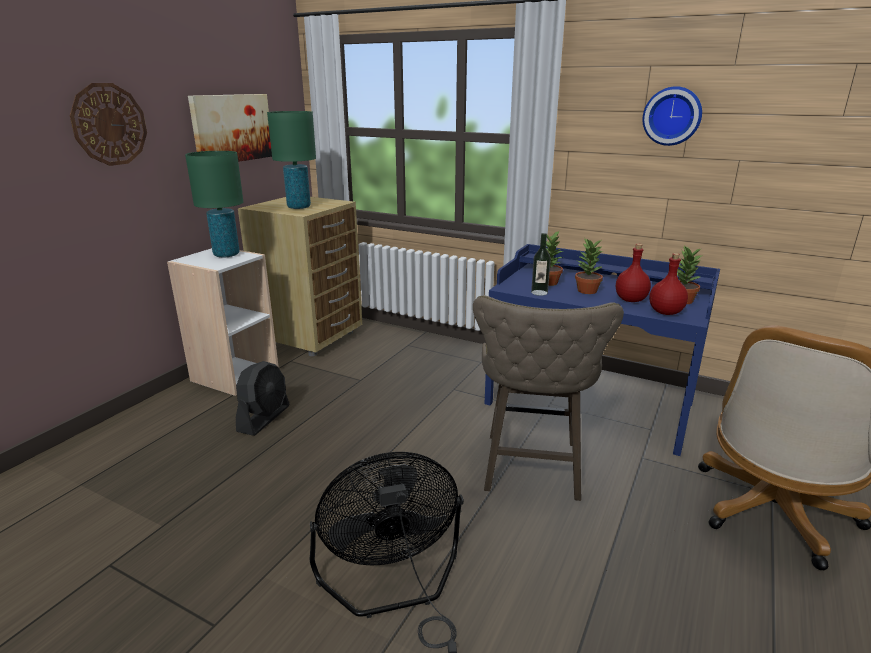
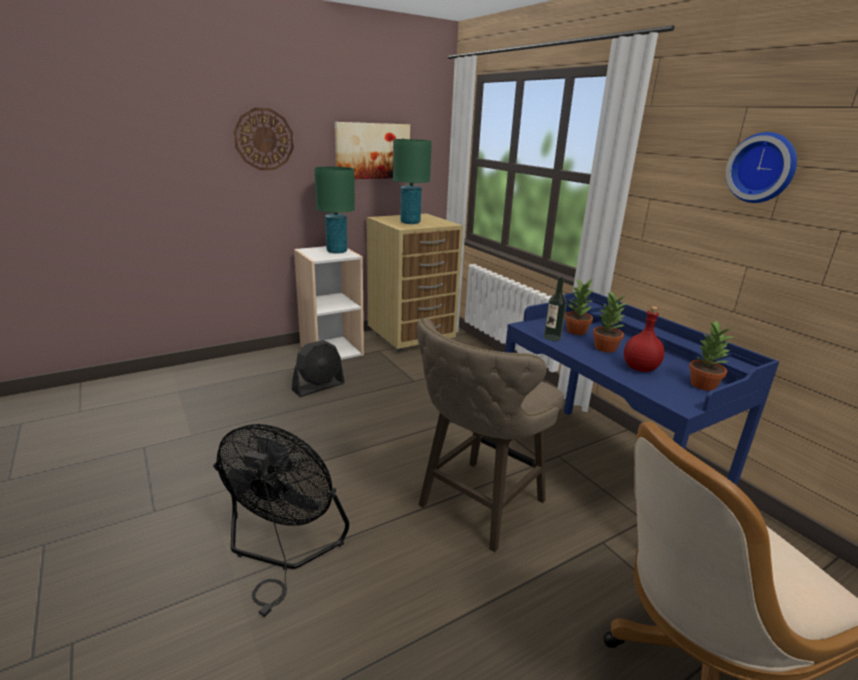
camera: 30 degrees right, 0 degrees up
red bottle [649,253,688,315] -> none

